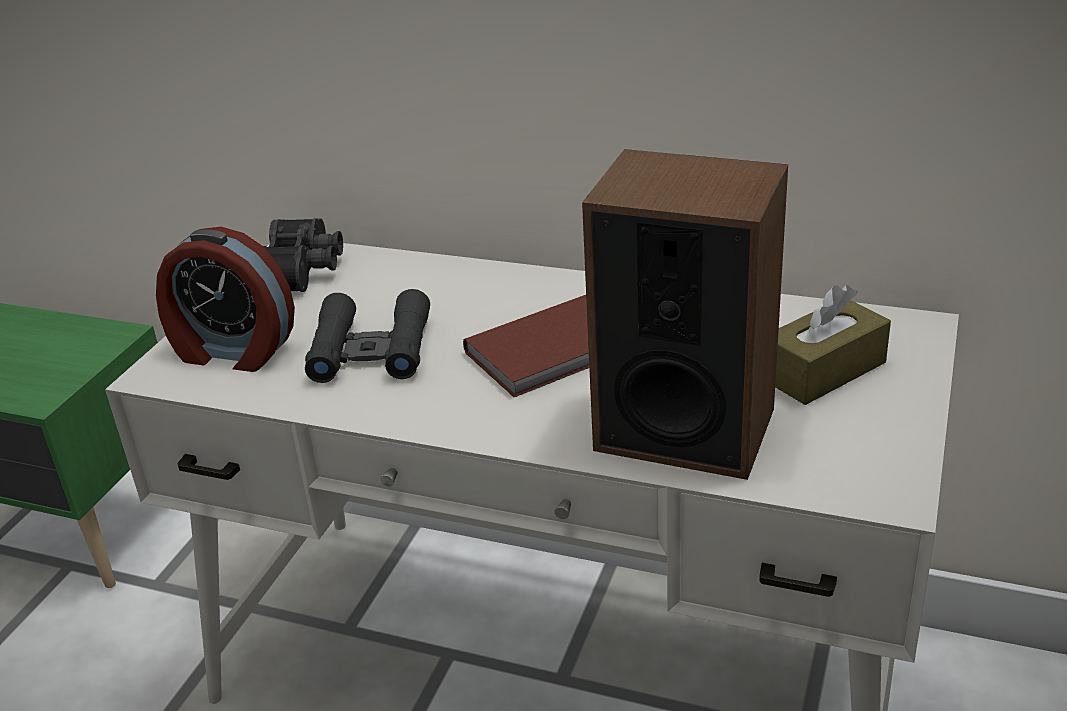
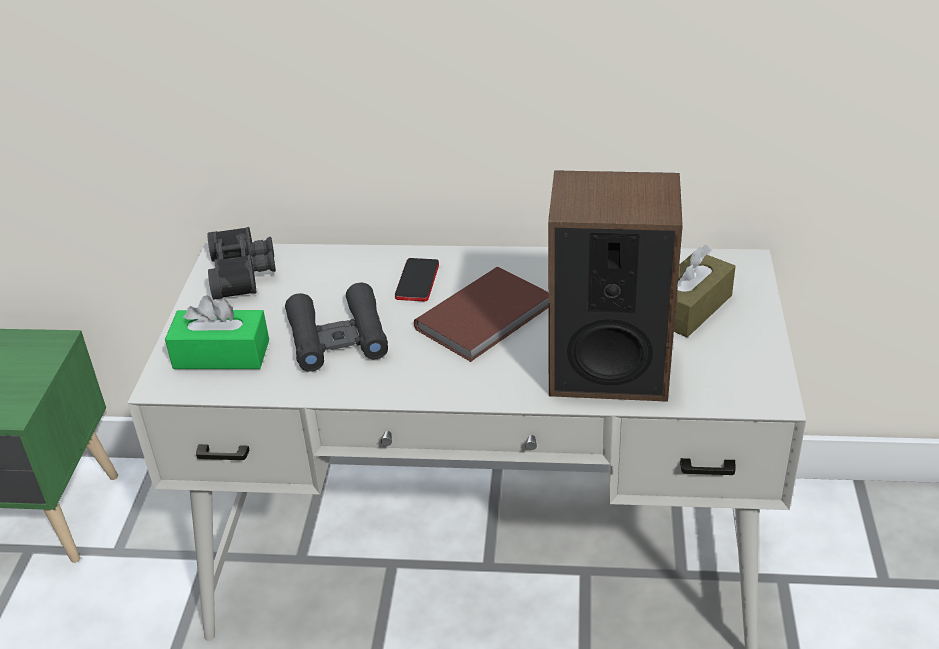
camera: 15 degrees left, 5 degrees up
alarm clock [156,227,295,372] -> green tissue box [165,295,269,369]
none -> phone [395,258,439,301]

